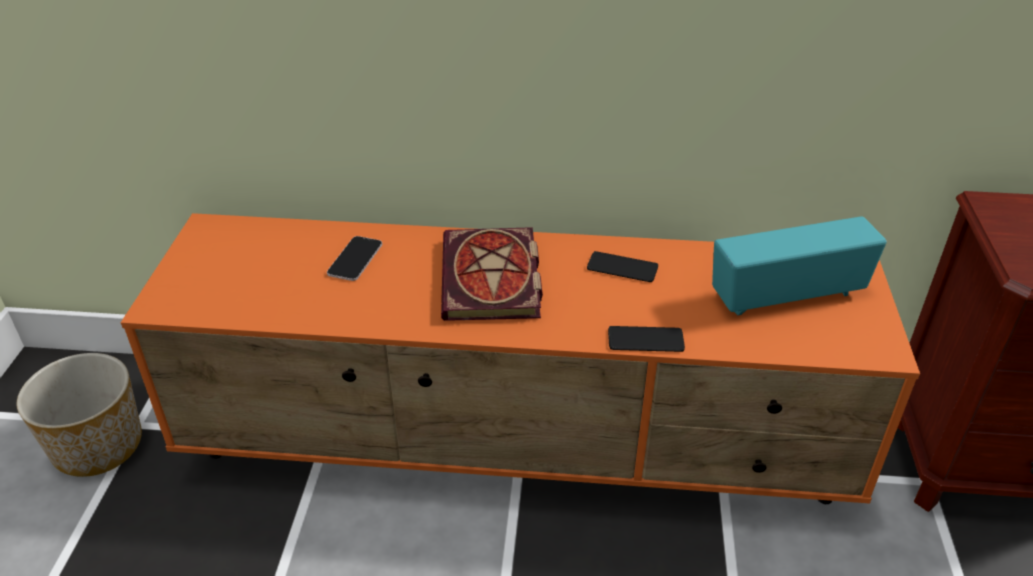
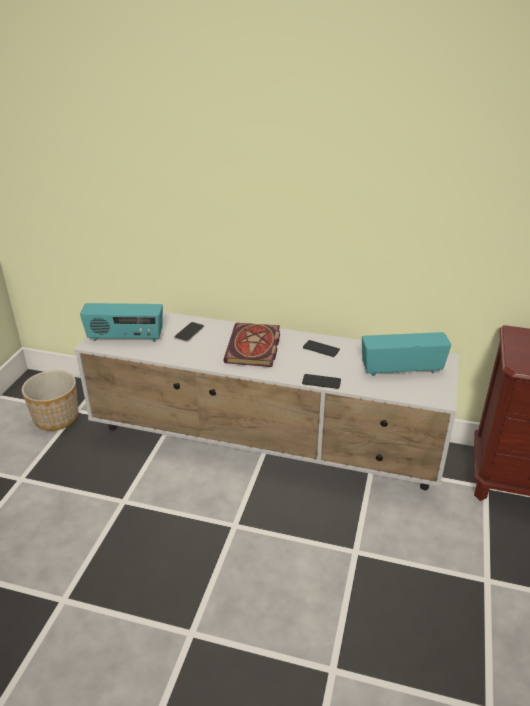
camera: 10 degrees right, 5 degrees down
orange tv stand [121,213,920,504] -> white tv stand [74,312,459,490]
none -> radio [80,303,163,342]

